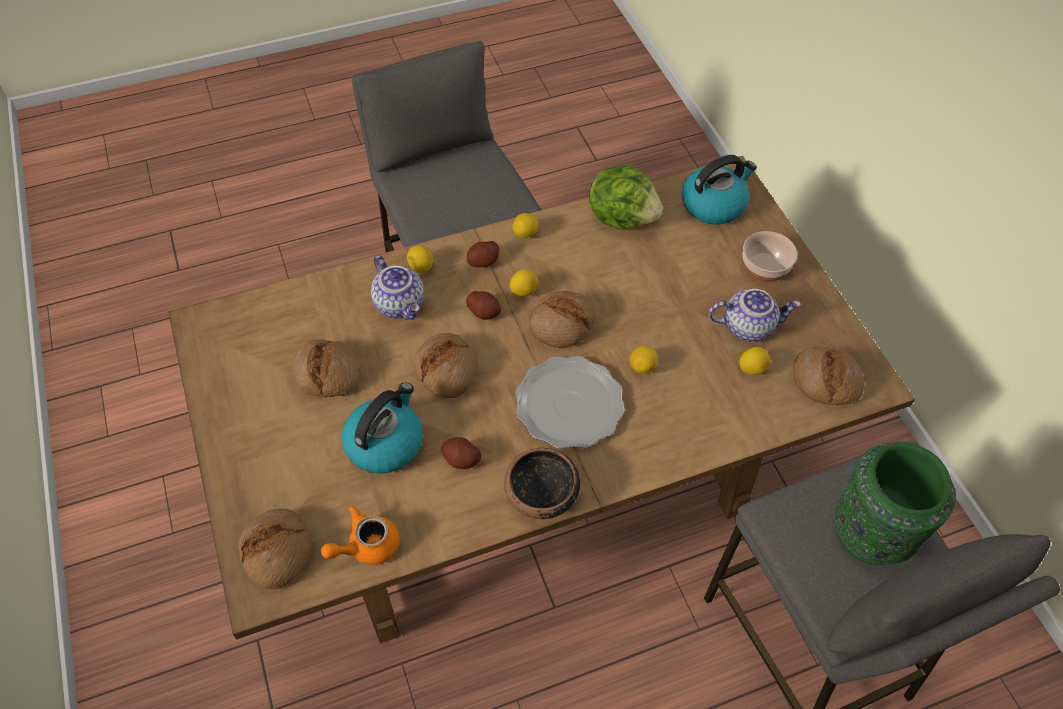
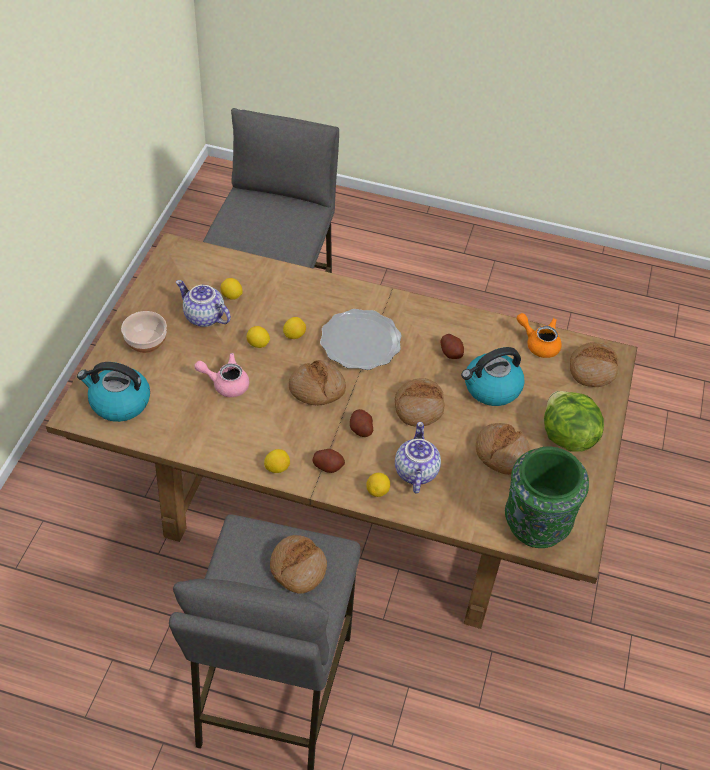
camera: 145 degrees left, 5 degrees down
orange teapot [321,505,400,565] -> orange teapot turned 150 degrees counterclockwise [517,313,562,358]
bowl [504,448,580,519] -> none
lemon [510,269,538,297] -> lemon moved to [246,326,270,348]
lettuce [589,166,663,230] -> lettuce moved to [544,391,604,452]
bread [793,346,864,405] -> bread moved to [270,535,327,593]
green vase [835,442,956,565] -> green vase moved to [505,446,589,548]
none -> pink teapot [194,353,250,397]

